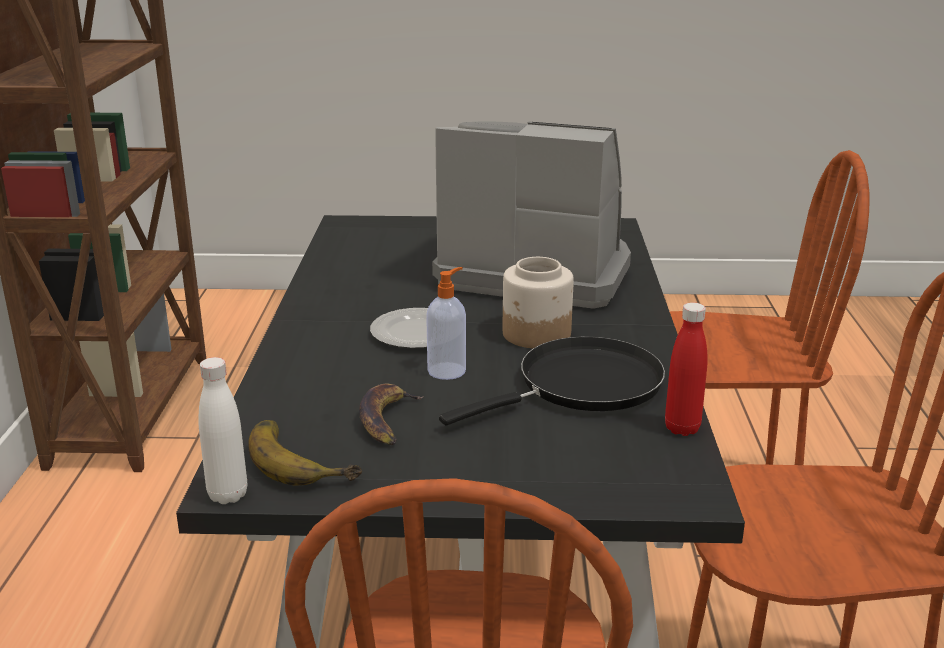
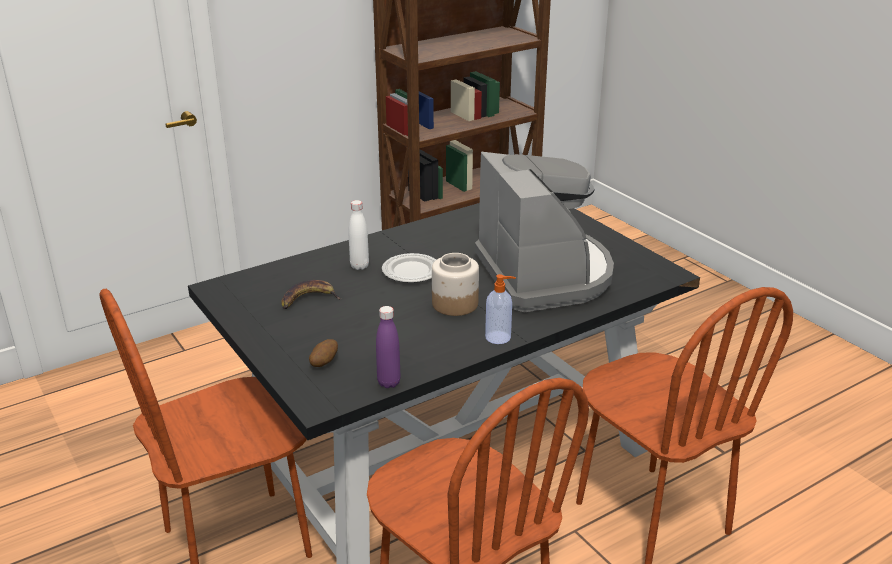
camera: 55 degrees right, 5 degrees up
white bottle [198,357,247,504] -> white bottle moved to [348,200,369,270]
banana [248,420,362,486] -> none
soap dispenser [426,267,466,380] -> soap dispenser moved to [485,274,516,344]
black frying pan [439,337,665,426] -> none
red bottle [665,303,708,436] -> purple bottle [376,306,400,388]
none -> potato [309,339,338,367]

